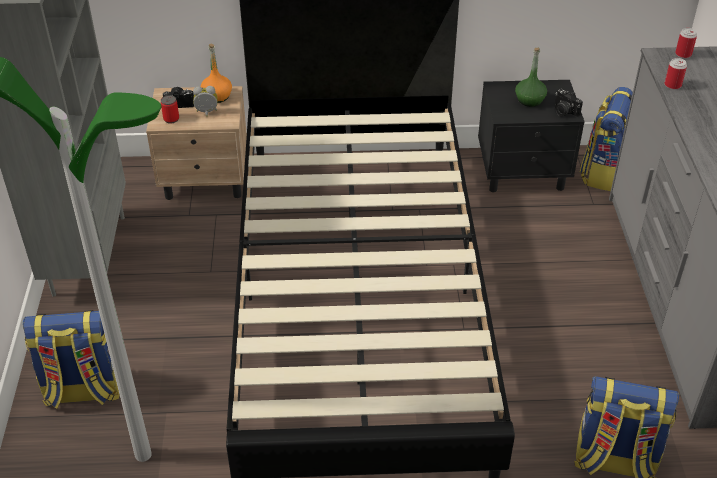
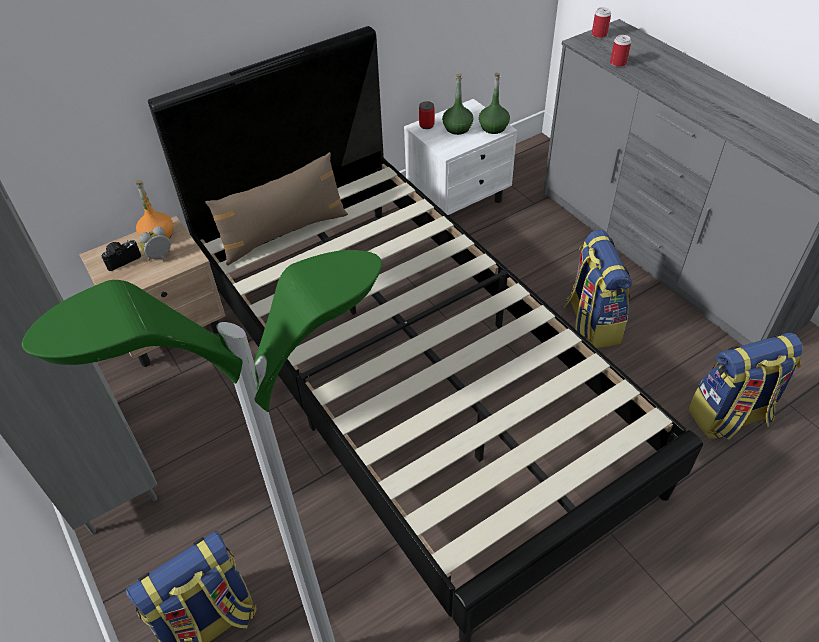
camera: 30 degrees left, 5 degrees up
can [161,95,179,124] -> can moved to [419,101,434,129]
black nightstand [478,80,585,192] -> white nightstand [404,99,517,218]
camera [555,89,583,116] -> green bottle [479,73,510,134]
backpack [580,87,633,191] -> backpack moved to [564,230,632,348]
none -> brown pillow [205,152,348,266]

